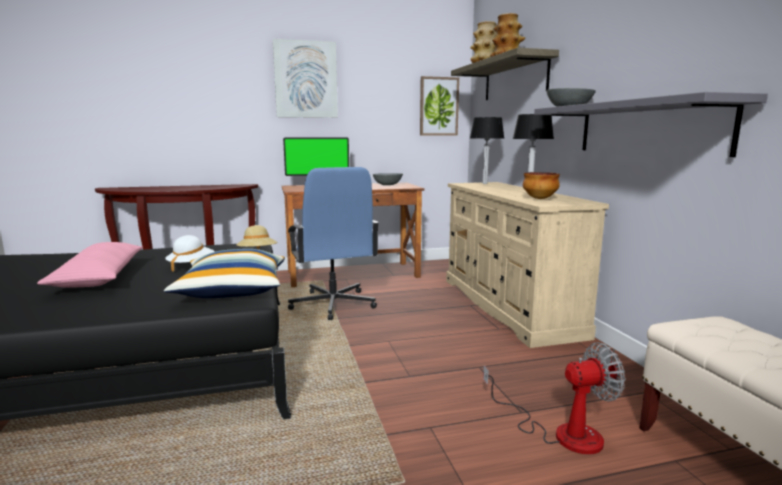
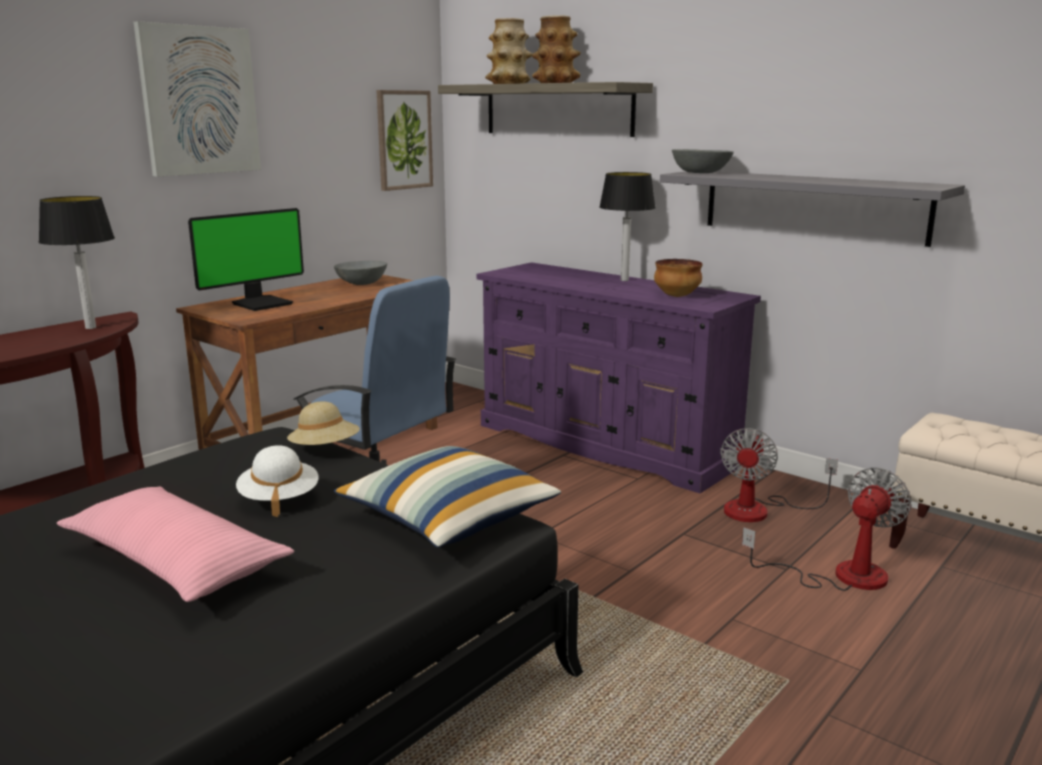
camera: 35 degrees left, 5 degrees up
beige dresser [446,182,609,348] -> purple dresser [477,262,761,494]
table lamp [470,117,504,184] -> table lamp moved to [38,196,115,329]
none -> fan [720,428,838,522]

